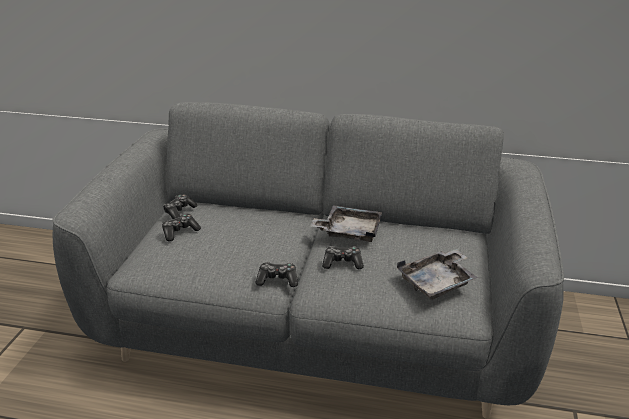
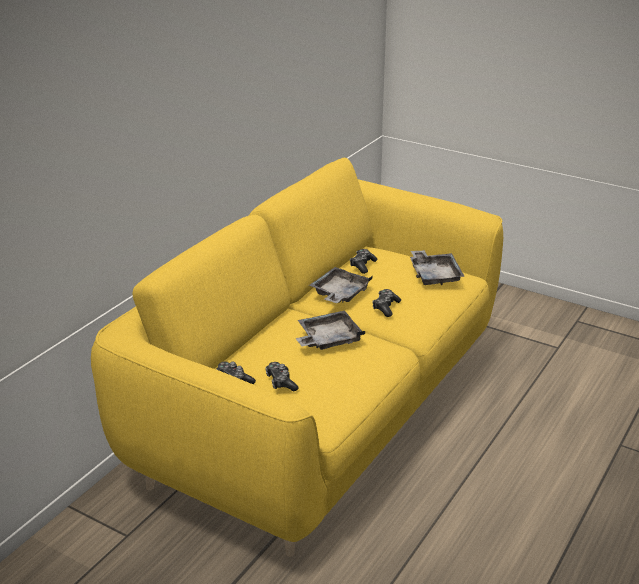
camera: 70 degrees left, 0 degrees up
grey sofa [53,102,564,419] -> yellow sofa [91,158,503,557]
game controller [255,262,298,287] -> game controller moved to [350,249,378,274]
none -> grey tray [296,311,365,350]

